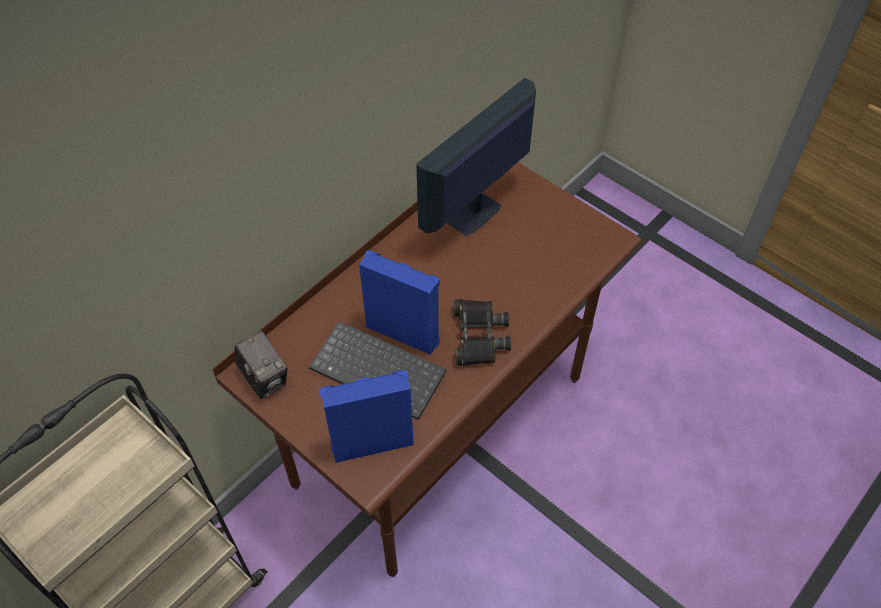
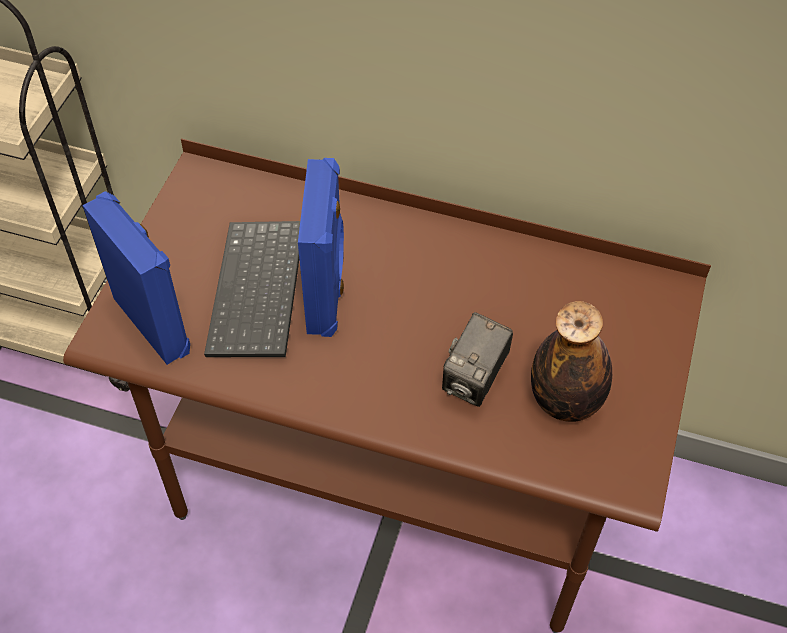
camera: 65 degrees right, 0 degrees up
camera [235,331,288,399] -> camera moved to [442,312,513,407]
monitor [416,78,536,236] -> none
black binoculars [454,299,511,366] -> none
none -> bottle [531,301,612,422]

